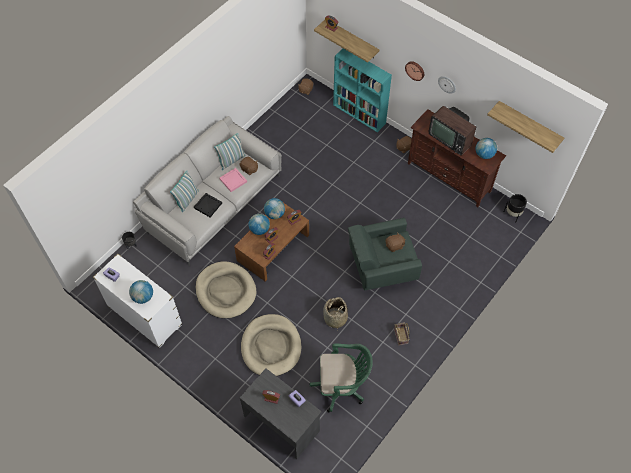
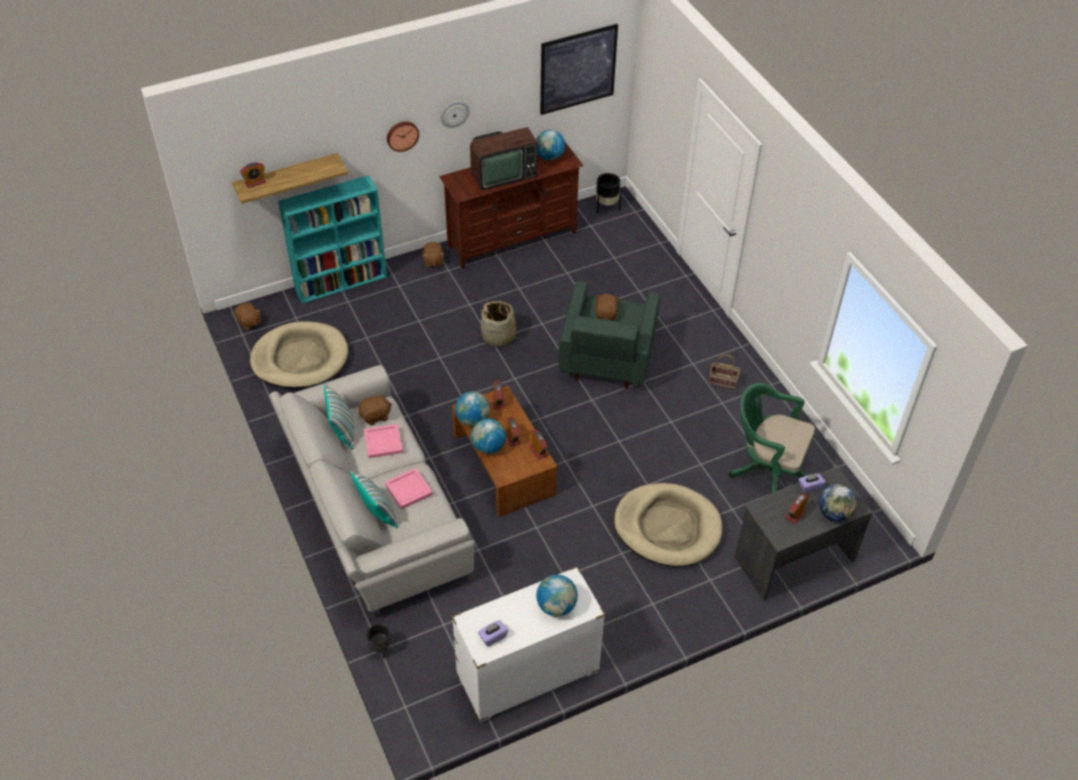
camera: 65 degrees left, 10 degrees down
black tray [194,193,222,217] -> pink tray [385,468,433,510]
beige dog bed [195,261,256,319] -> beige dog bed moved to [250,321,348,389]
green office chair [309,344,373,412] -> green office chair turned 90 degrees counterclockwise [729,383,815,494]
basket [323,297,348,330] -> basket moved to [479,301,521,347]
shelf [487,101,564,153] -> picture [540,24,618,115]
none -> globe [818,484,857,522]

